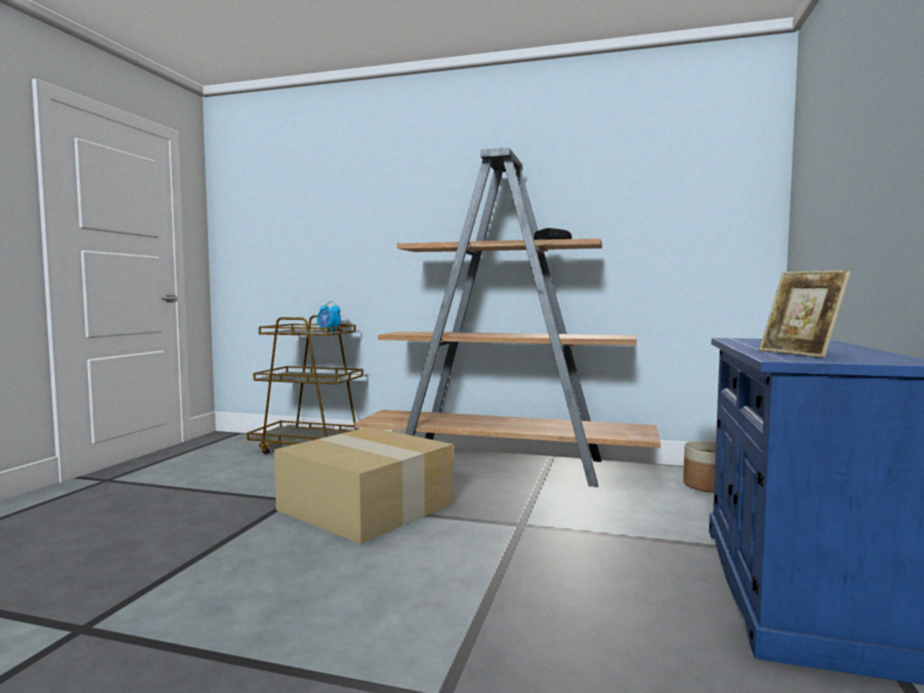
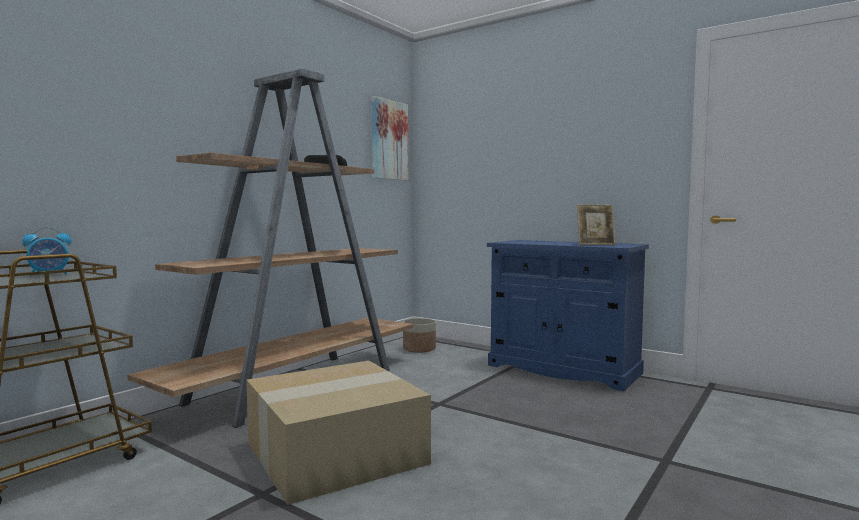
camera: 70 degrees left, 0 degrees up
none -> picture [372,96,408,181]

